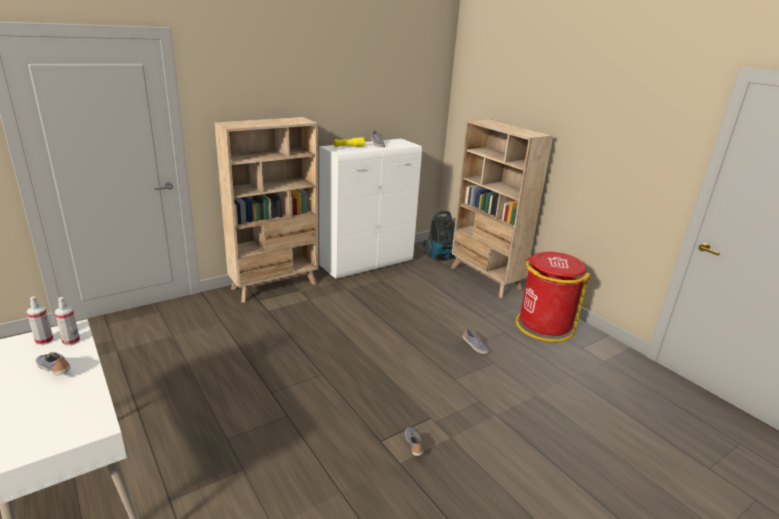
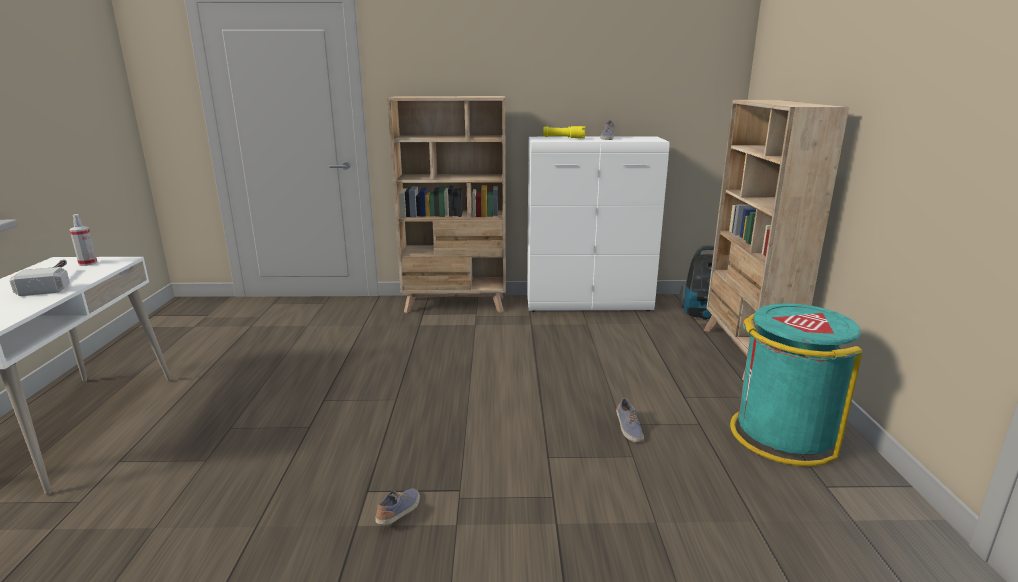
camera: 35 degrees right, 5 degrees down
shoe [35,352,71,376] -> hammer [10,259,70,296]
spray bottle [55,297,80,346] -> none
red trash can [516,252,591,342] -> turquoise trash can [730,303,862,467]

